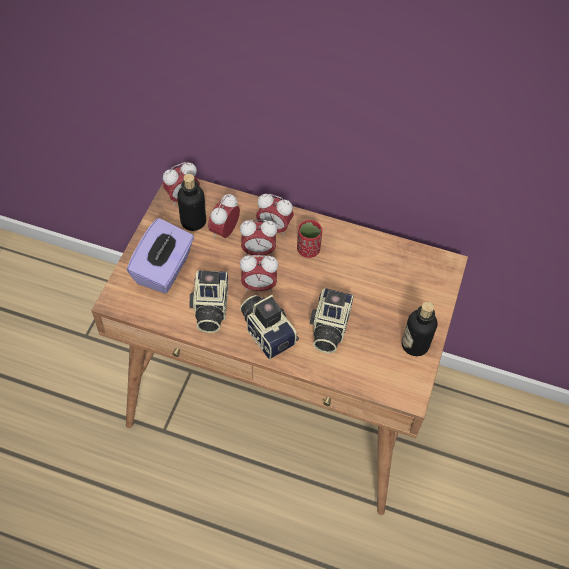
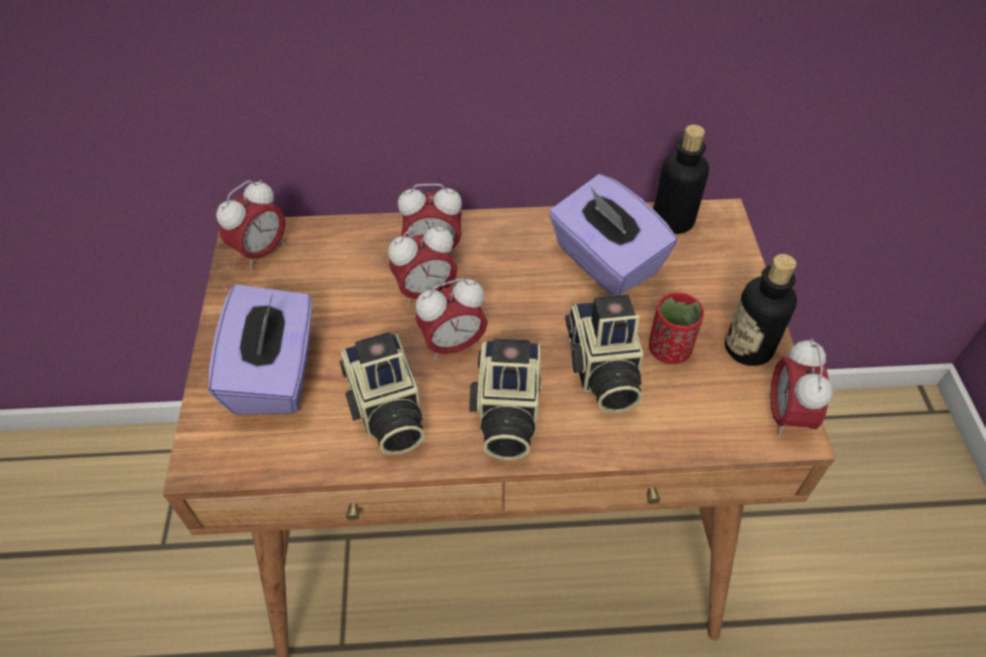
camera: 20 degrees left, 5 degrees down
bottle [177,174,206,231] -> bottle moved to [653,125,709,234]
alarm clock [208,194,240,239] -> alarm clock moved to [770,339,833,437]
camera [240,295,299,360] -> camera turned 120 degrees counterclockwise [469,339,542,460]
red cup [297,220,322,258] -> red cup moved to [649,292,704,364]
none -> purple tissue box [549,174,677,296]

